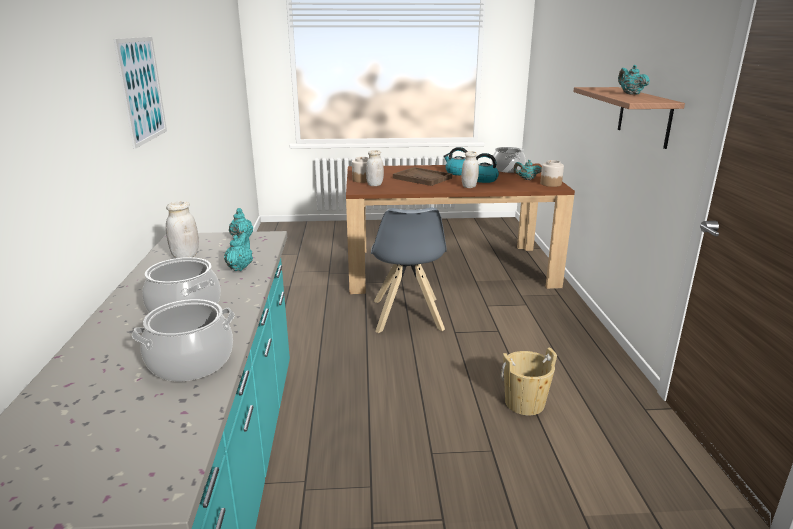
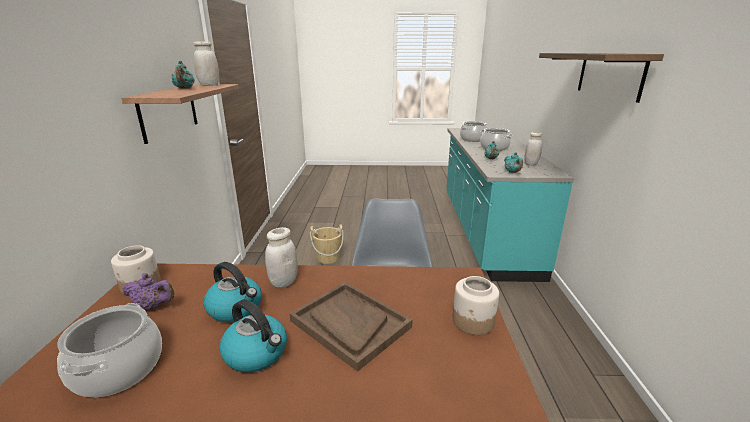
camera: 175 degrees left, 0 degrees up
picture [114,37,167,149] -> shelf [539,53,664,103]
white jar [366,150,384,186] -> white jar moved to [193,41,219,86]
turquoise teapot [513,160,542,180] -> purple teapot [123,273,174,310]

